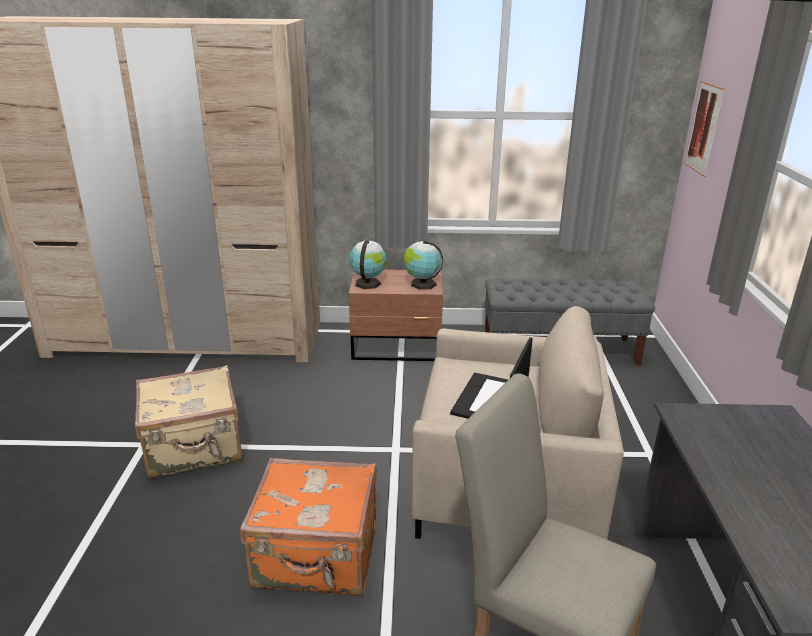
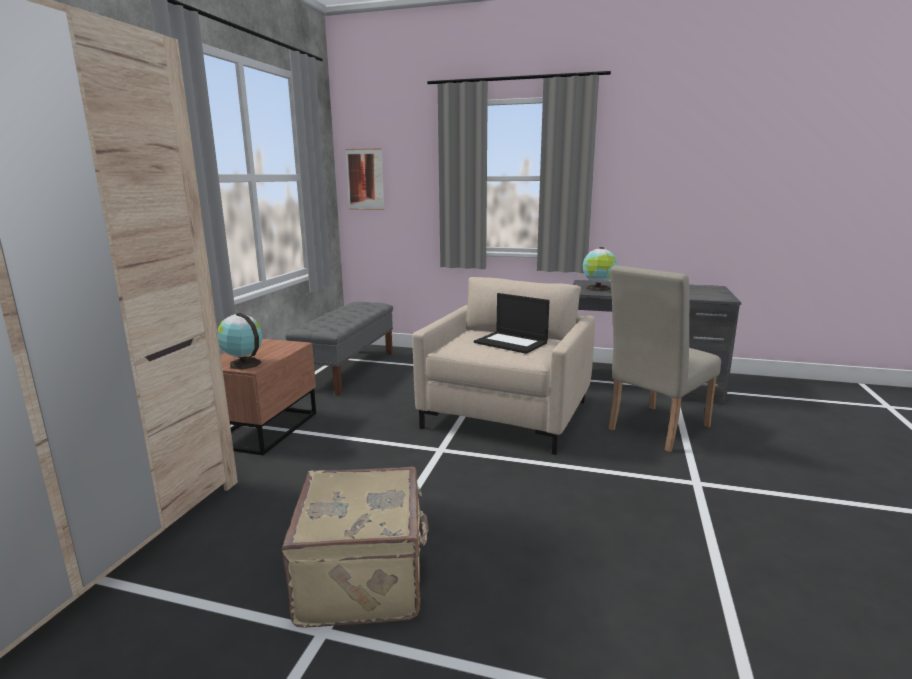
camera: 75 degrees left, 10 degrees down
orange suitcase [240,458,377,596] -> none
globe [404,241,443,290] -> globe moved to [583,247,617,291]

